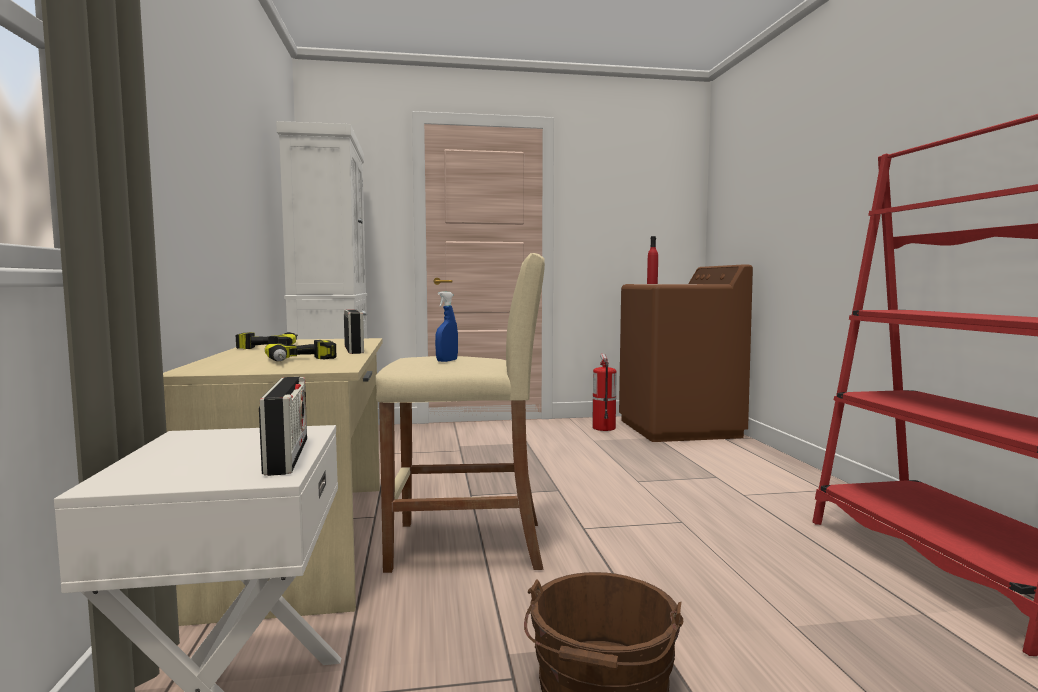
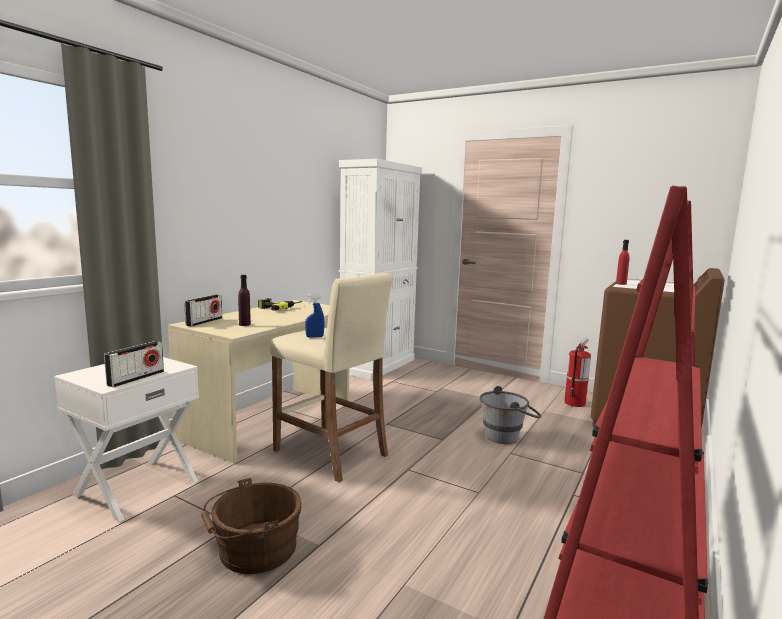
camera: 40 degrees right, 5 degrees up
power drill [265,340,336,361] -> purple bottle [238,275,251,326]
radio [344,309,364,354] -> radio moved to [185,295,222,326]
none -> grey bucket [479,386,541,444]

